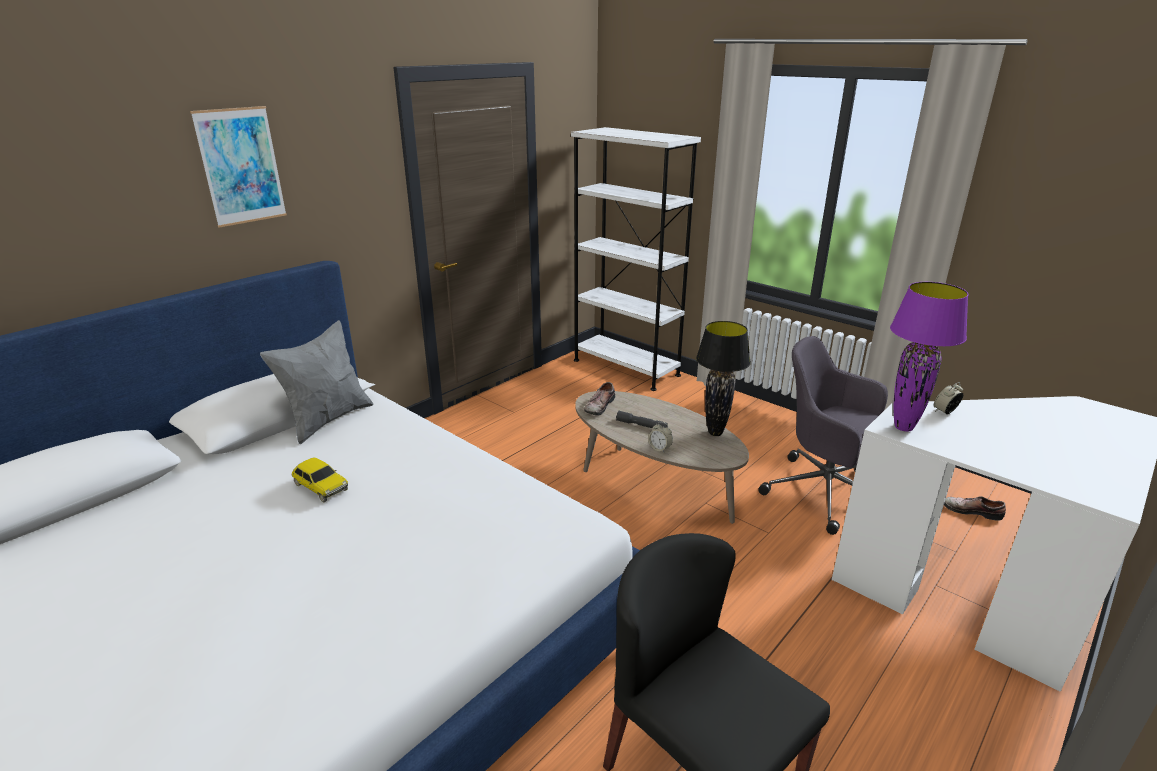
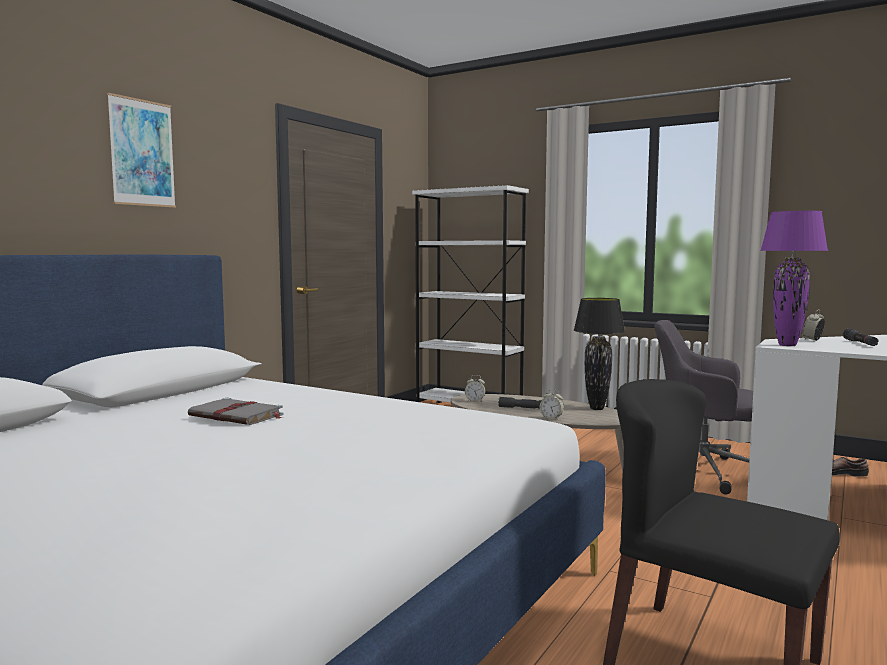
camera: 10 degrees left, 20 degrees down
grey pillow [260,320,373,444] -> none
toy car [292,458,348,502] -> grey book [188,398,283,425]
shoe [584,382,615,416] -> alarm clock [465,375,485,402]
none -> black flashlight [843,328,879,346]

